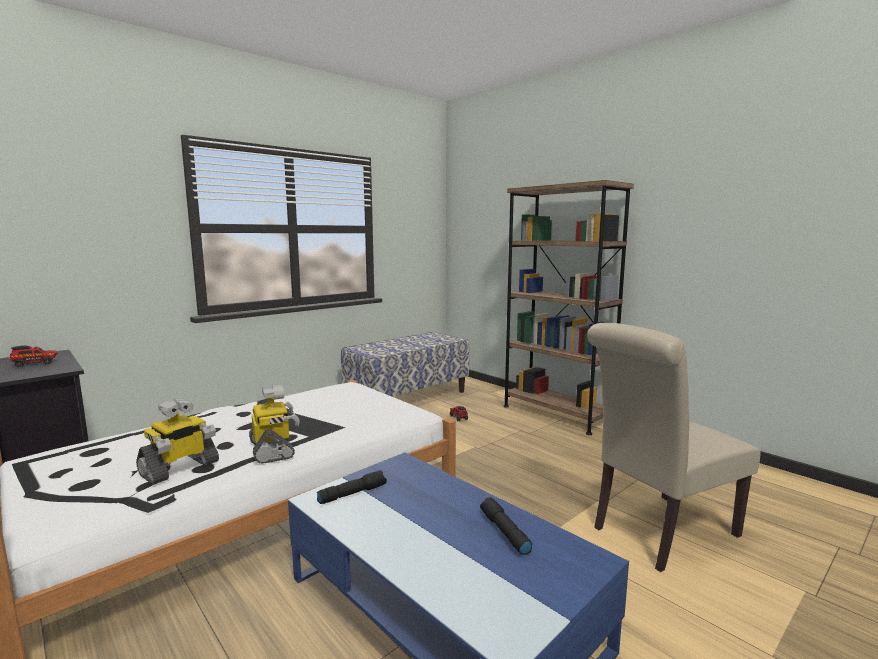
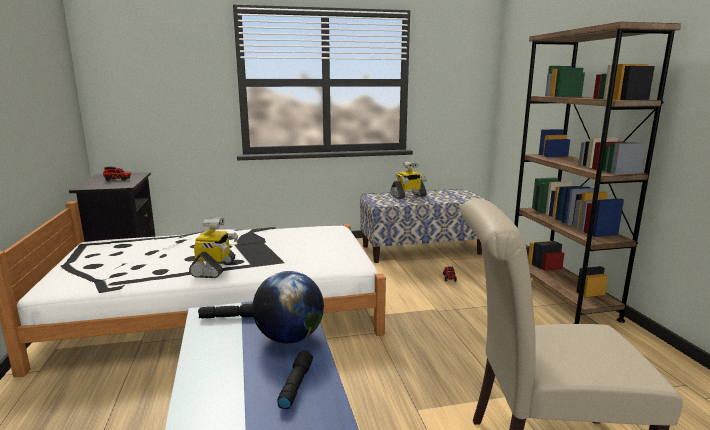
camera: 30 degrees right, 5 degrees up
toy robot [136,399,219,485] -> toy robot moved to [391,161,427,199]
none -> globe [252,271,324,343]

